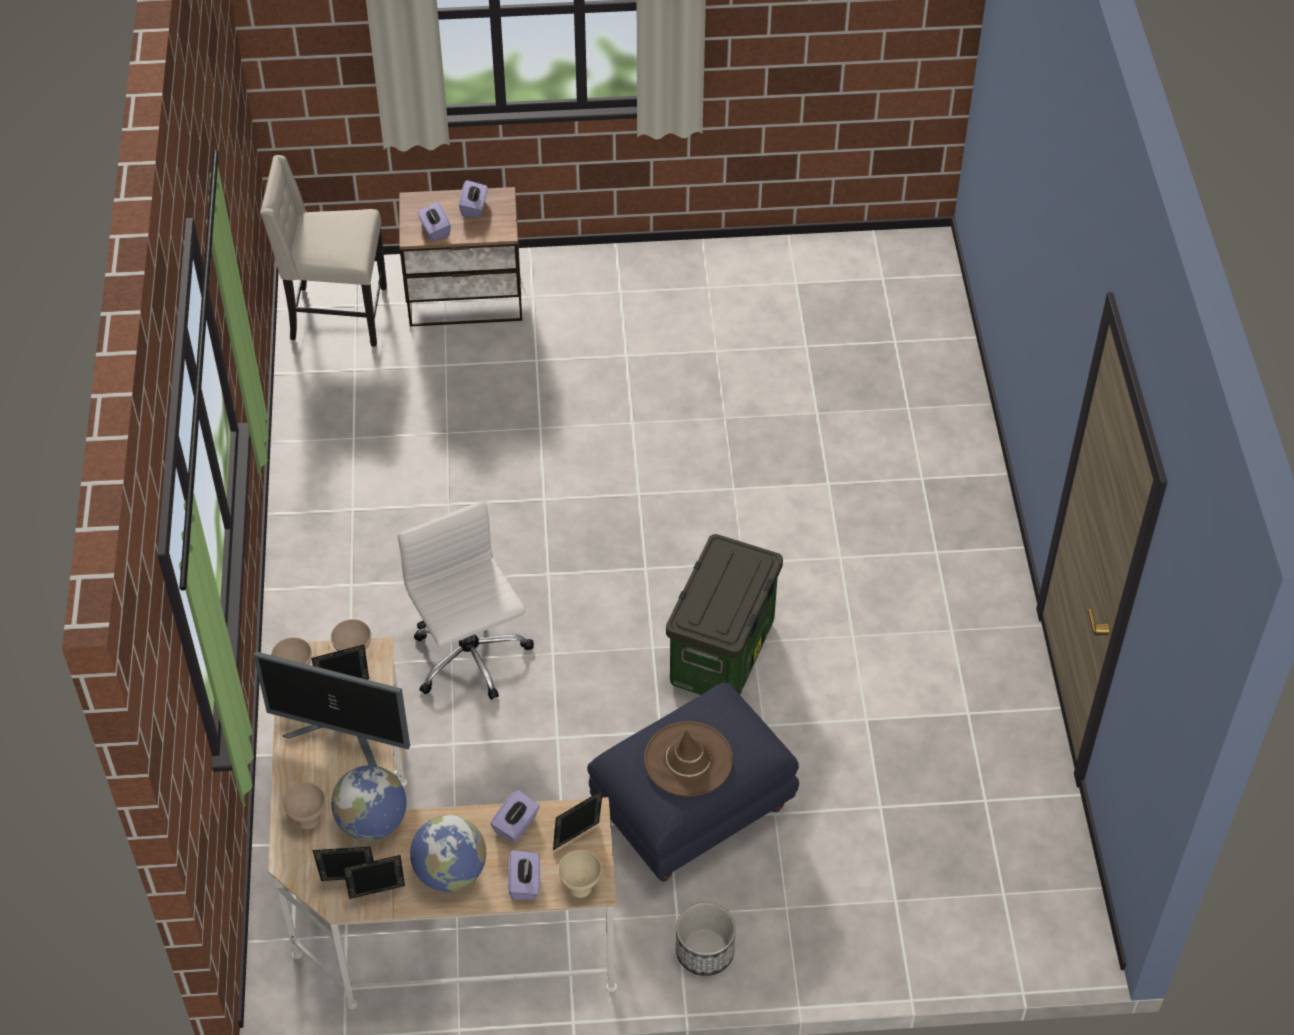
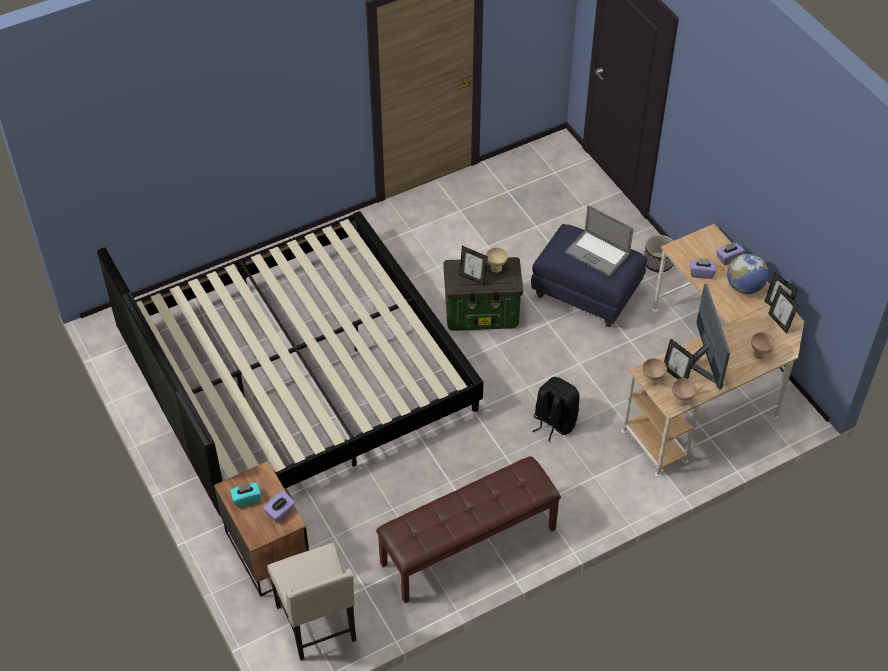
camera: 115 degrees left, 0 degrees up
globe [331,765,407,841] -> none
white office chair [398,501,534,700] -> black backpack [532,377,580,442]
purple tissue box [459,180,488,218] -> turquoise tissue box [230,483,261,507]
picture frame [553,790,603,850] -> picture frame moved to [459,246,488,286]
beige bowl [558,850,602,898] -> beige bowl moved to [486,247,508,273]
brown hat [644,721,733,797] -> laptop [565,205,633,276]
none -> bed [97,211,483,524]
none -> brown bench [376,456,561,603]

